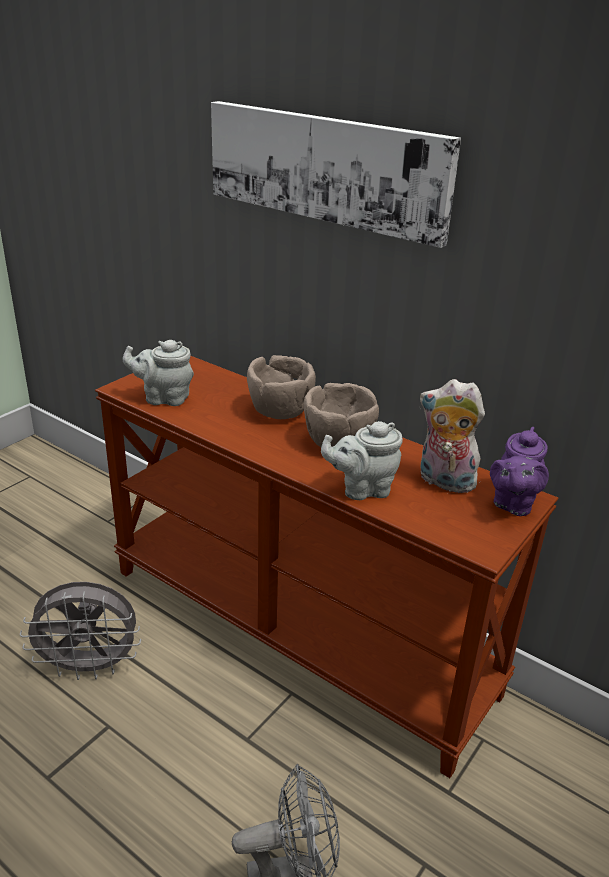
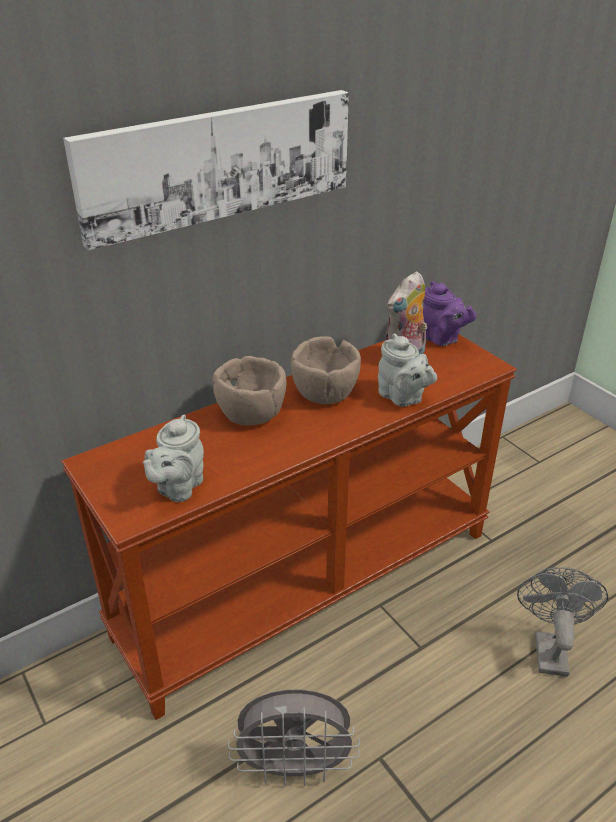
camera: 70 degrees left, 5 degrees up
grey fan [20,582,141,680] -> grey fan turned 75 degrees clockwise [228,689,360,787]
grey teapot [321,421,403,500] -> grey teapot turned 45 degrees counterclockwise [378,333,437,407]

